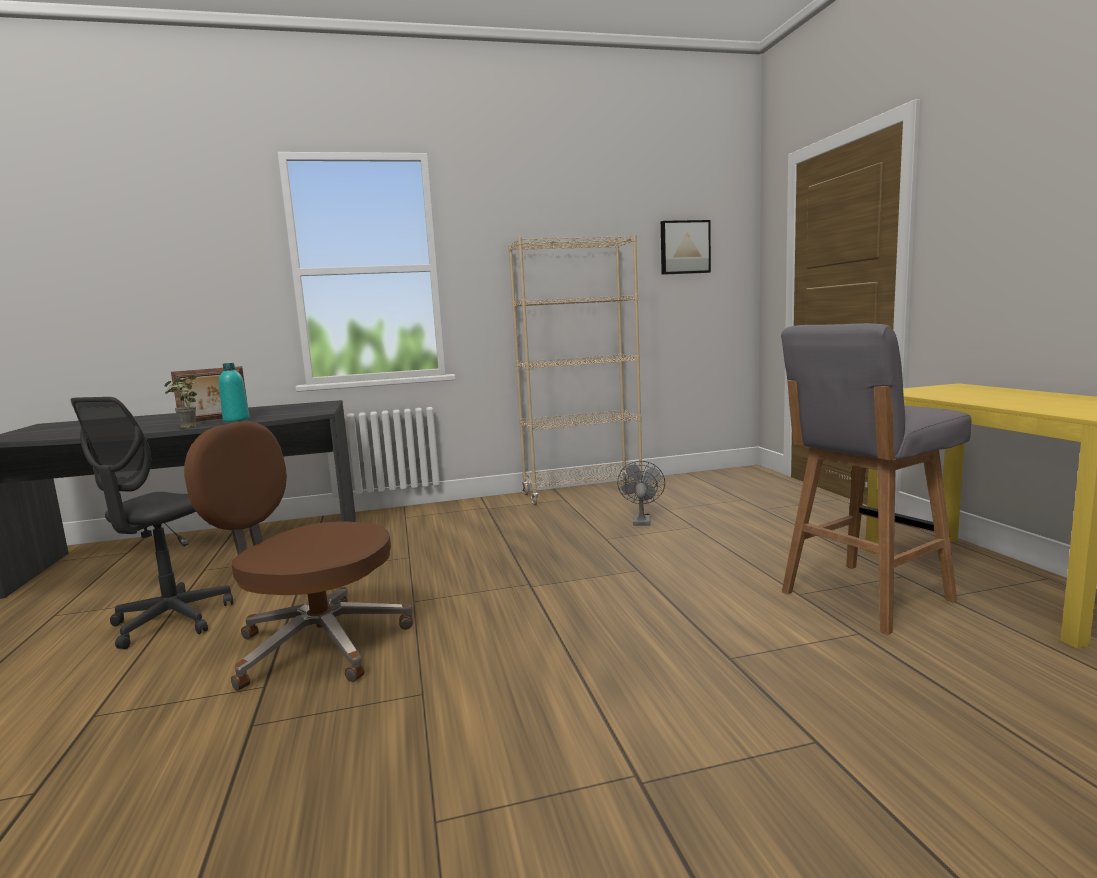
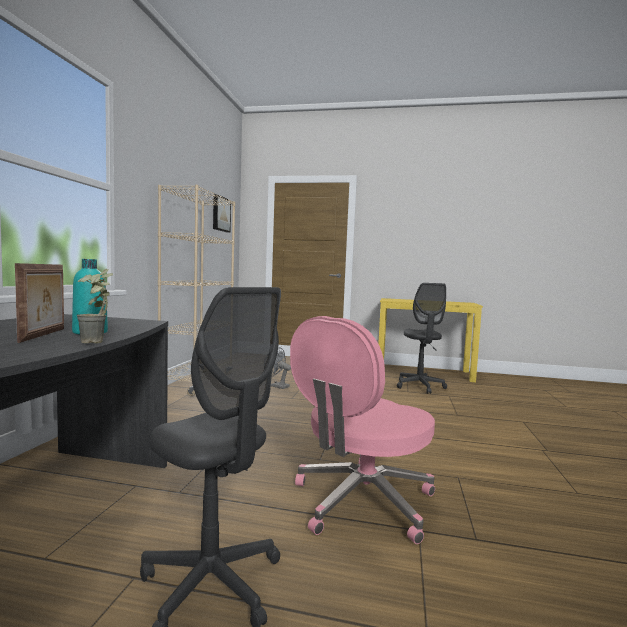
camera: 65 degrees left, 5 degrees down
brown office chair [184,421,413,691] -> pink office chair [290,316,435,544]
grey stool [781,323,971,635] -> grey office chair [397,283,447,394]

